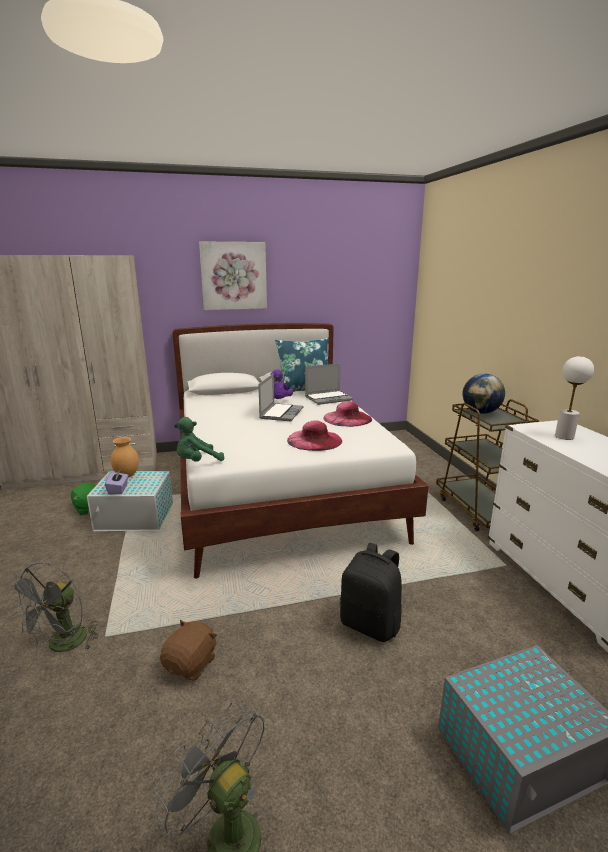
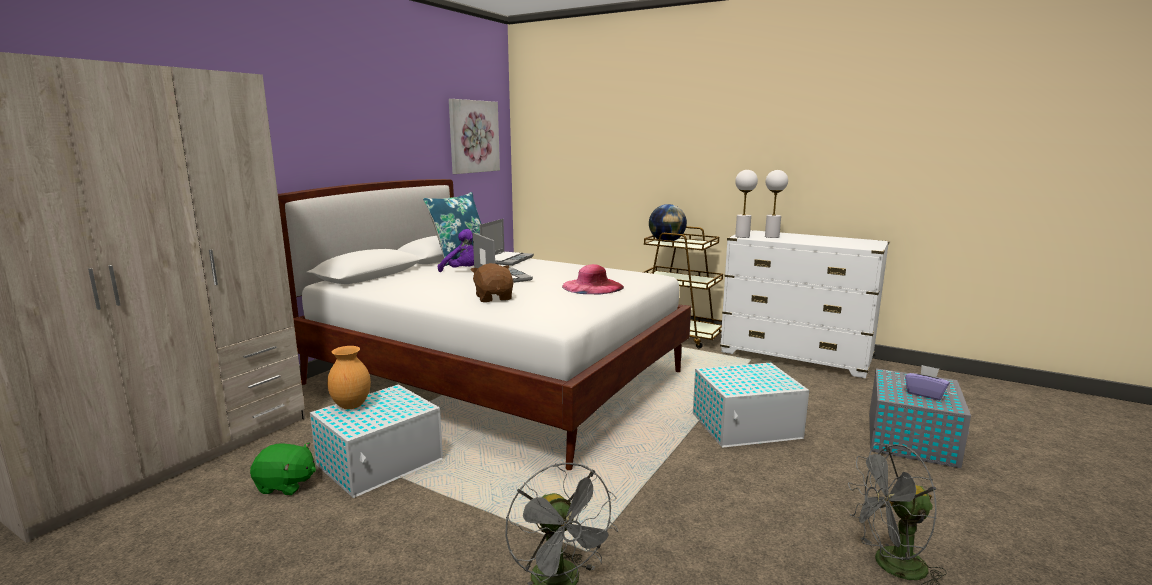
camera: 45 degrees left, 5 degrees down
purple tissue box [105,470,128,495] -> purple tissue box moved to [905,365,950,400]
brown plush toy [160,620,217,680] -> brown plush toy moved to [471,263,514,302]
green plush toy [174,417,224,462] -> none
picture [199,241,267,310] -> picture moved to [449,99,500,174]
pink hat [323,401,372,427] -> none
black backpack [340,543,402,642] -> white storage box [693,363,809,448]
none -> white table lamp [735,170,758,238]

